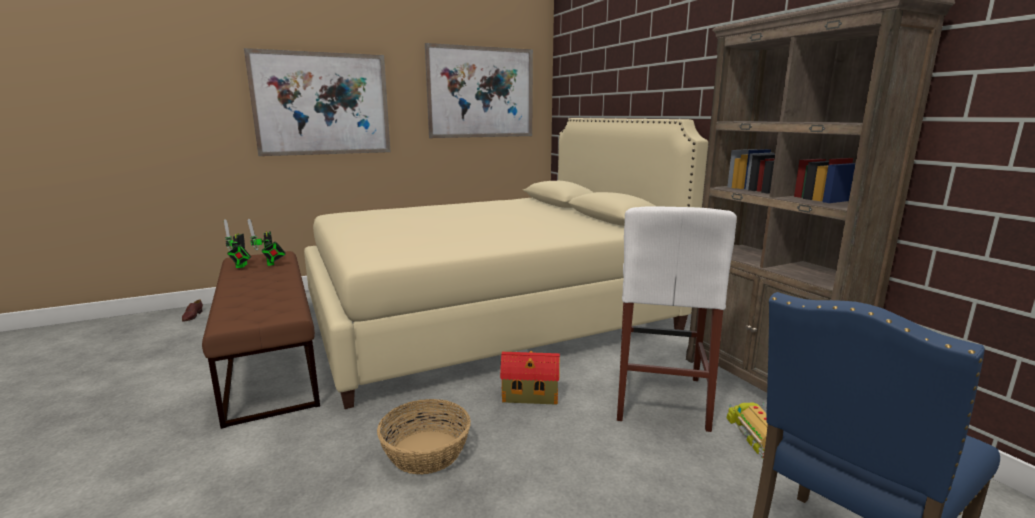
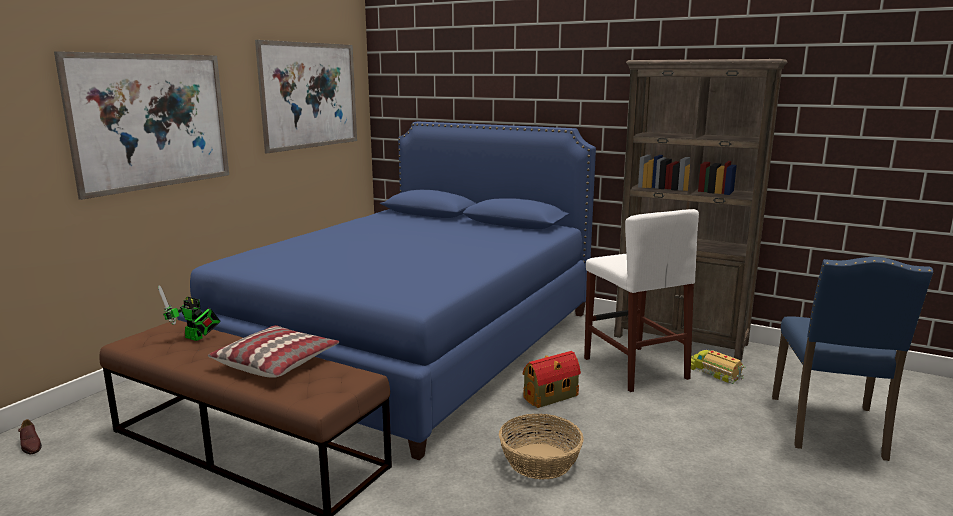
camera: 35 degrees left, 0 degrees up
toy robot [224,219,251,268] -> none
beige bed [304,118,708,409] -> blue bed [177,122,596,460]
none -> pillow [208,325,339,378]

